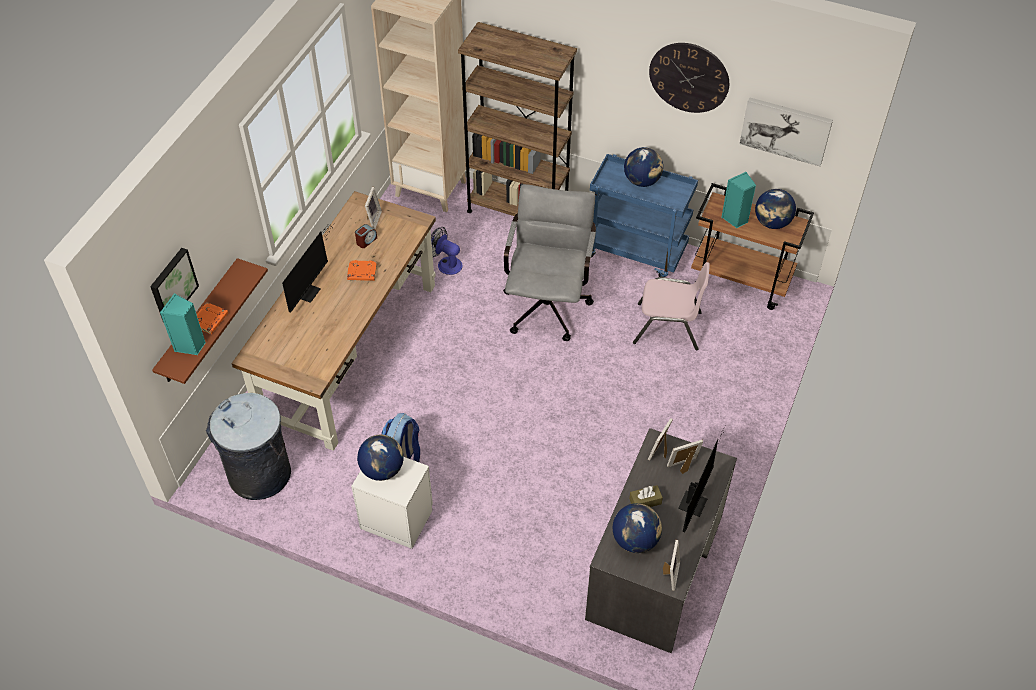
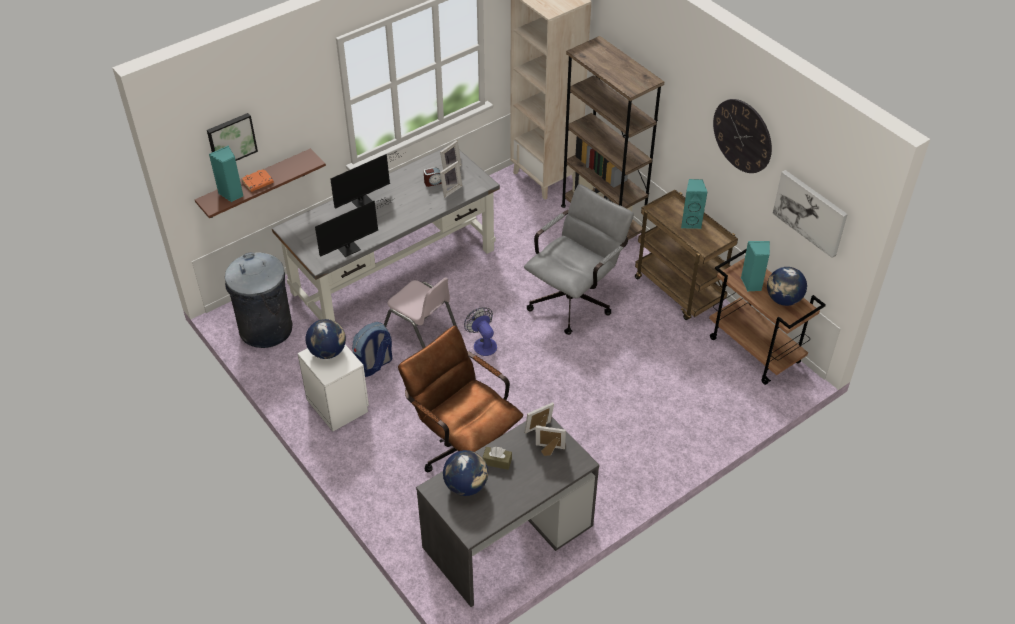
camera: 30 degrees right, 5 degrees down
brown desk [231,191,436,451] -> grey desk [272,146,500,321]
orange book [347,260,377,281] -> none
fan [431,227,462,275] -> fan moved to [464,307,497,356]
blue cart [590,154,698,278] -> brown cart [635,190,738,320]
globe [624,147,663,187] -> turquoise speaker [681,179,707,229]
pink chair [633,262,710,350] -> pink chair moved to [384,277,458,348]
picture frame [663,540,680,591] -> picture frame moved to [440,161,462,197]
monitor [678,428,725,533] -> monitor moved to [315,197,391,257]
none -> brown office chair [398,325,523,472]

